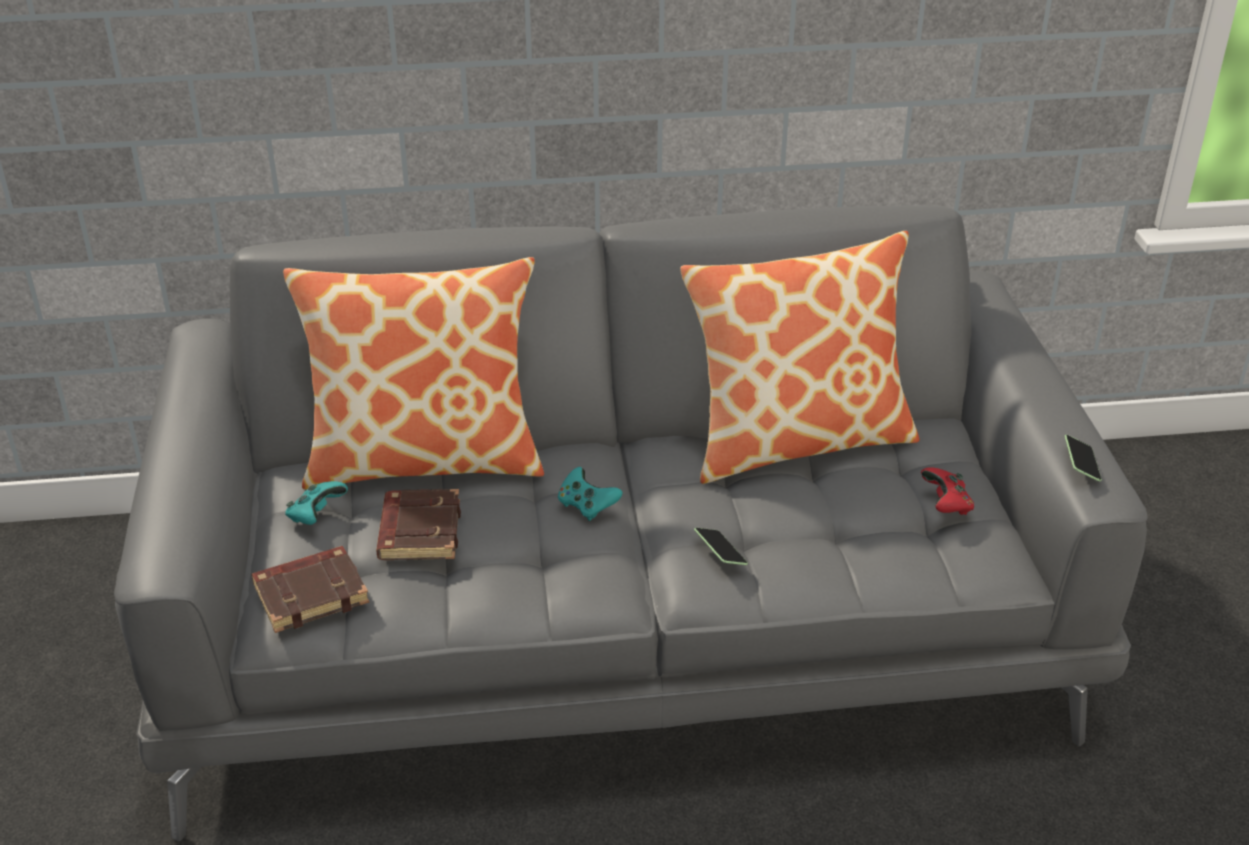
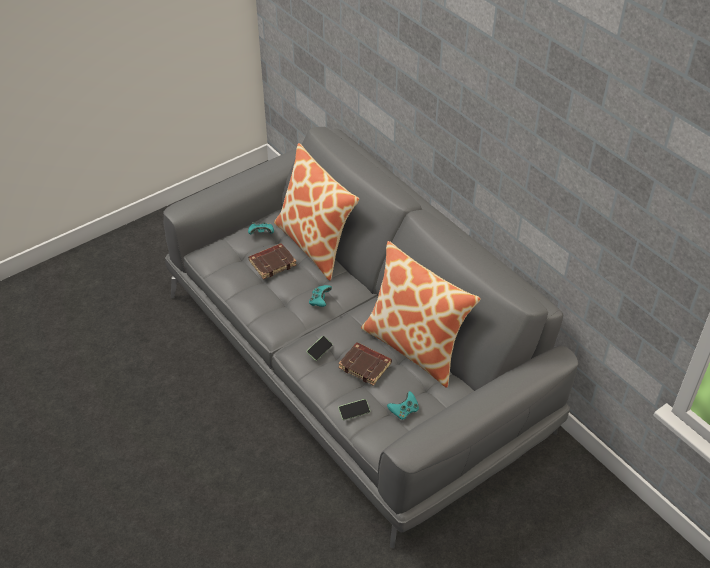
camera: 60 degrees right, 10 degrees up
brown book [252,546,369,633] -> brown book moved to [338,342,392,386]
red game controller [921,467,974,515] -> turquoise game controller [387,391,419,420]
phone [1064,435,1102,482] -> phone moved to [338,399,370,420]

